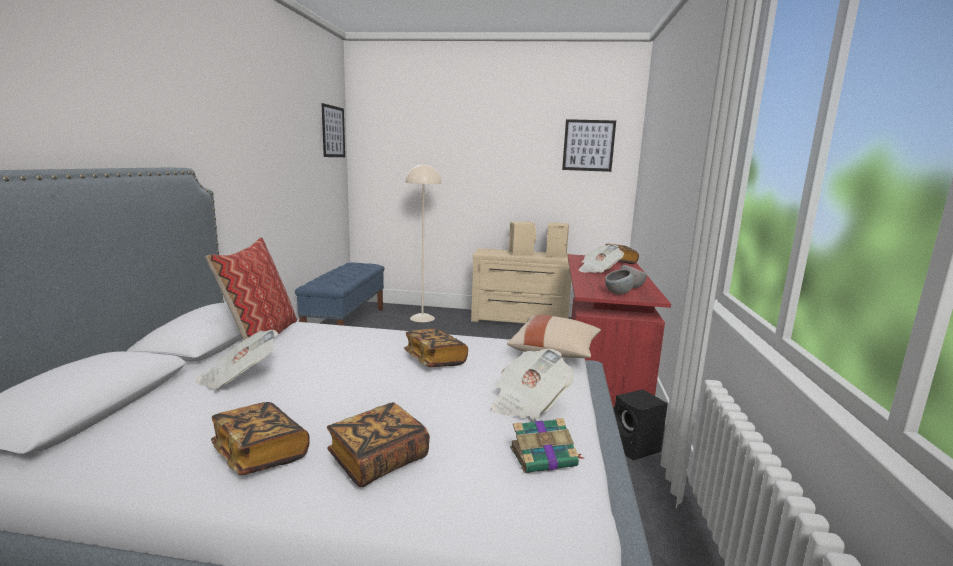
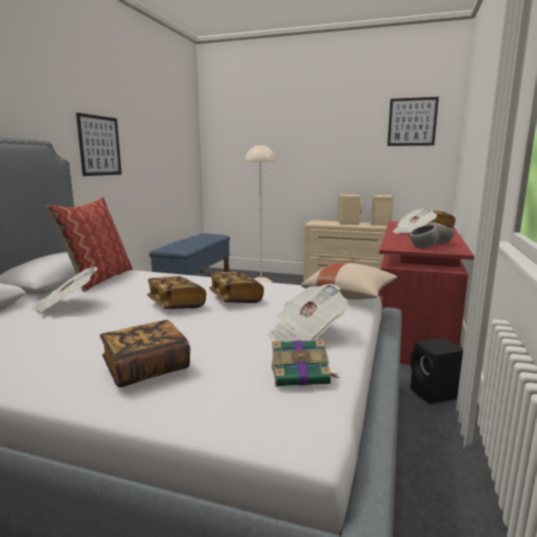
camera: 10 degrees right, 0 degrees up
book [211,402,310,475] -> book moved to [147,276,206,309]
picture [322,103,345,157] -> picture moved to [76,113,122,176]

